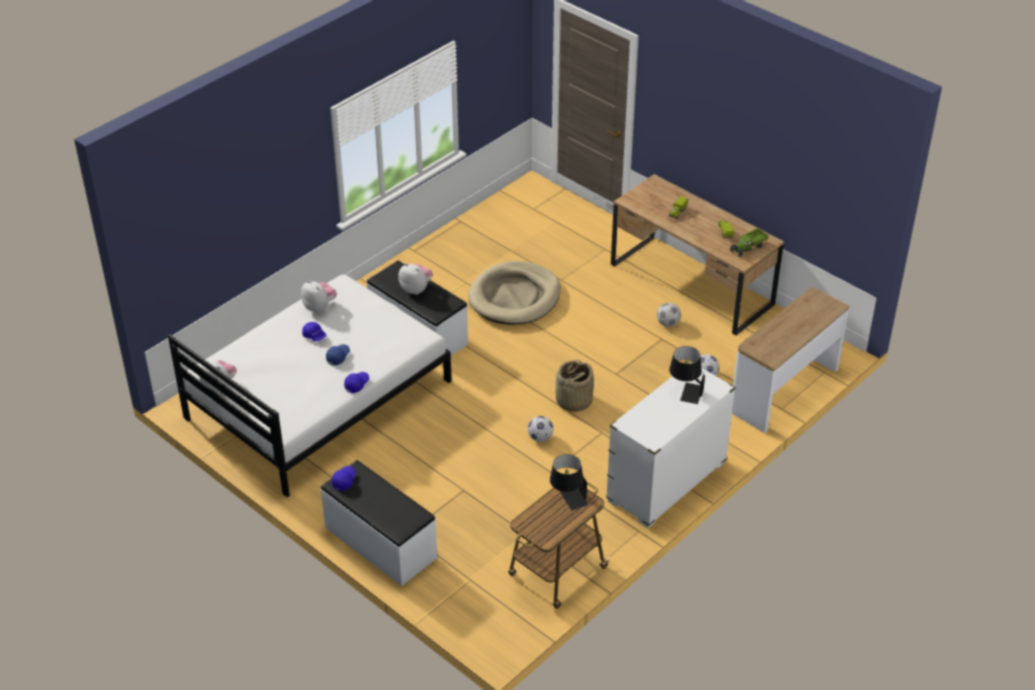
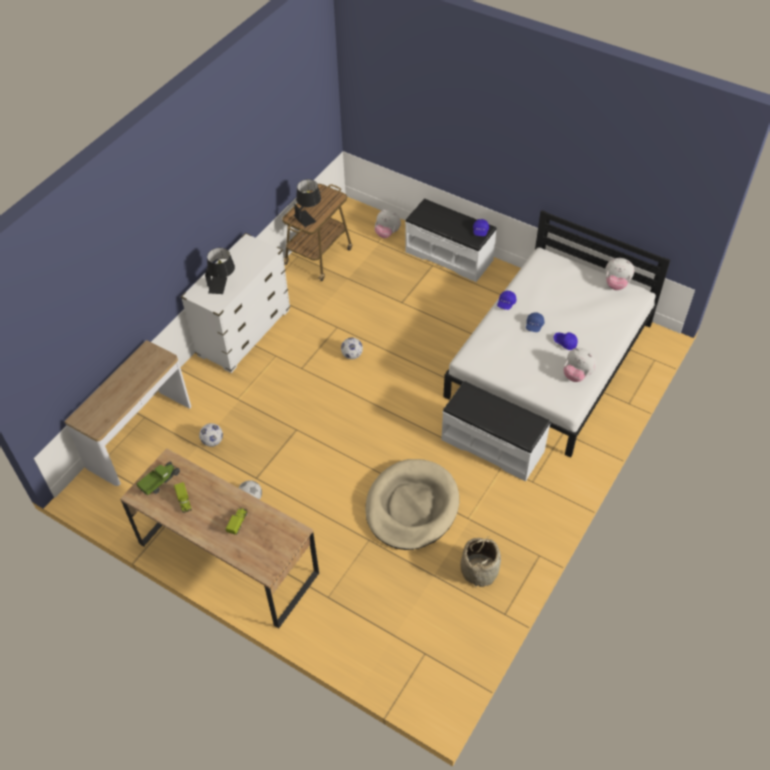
camera: 170 degrees right, 10 degrees up
plush toy [398,263,433,295] -> plush toy moved to [375,210,401,238]
basket [555,359,594,412] -> basket moved to [460,538,501,588]

